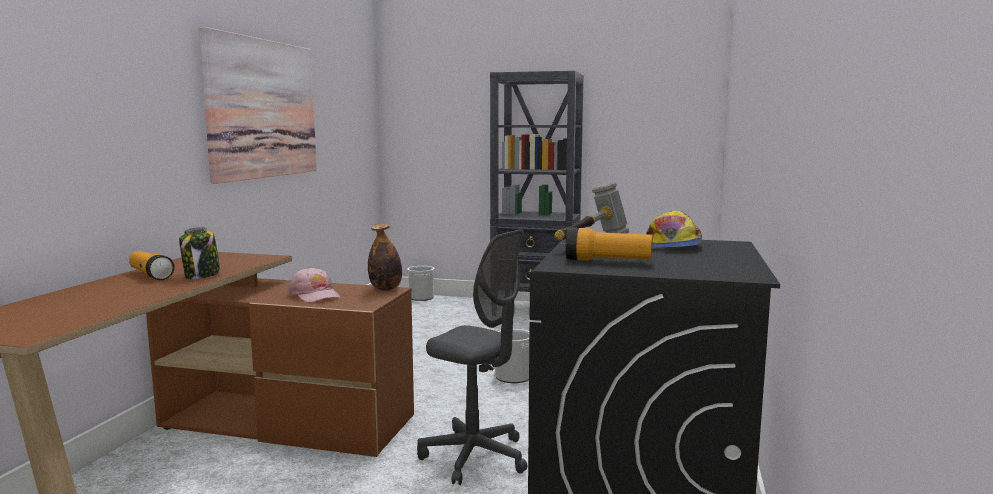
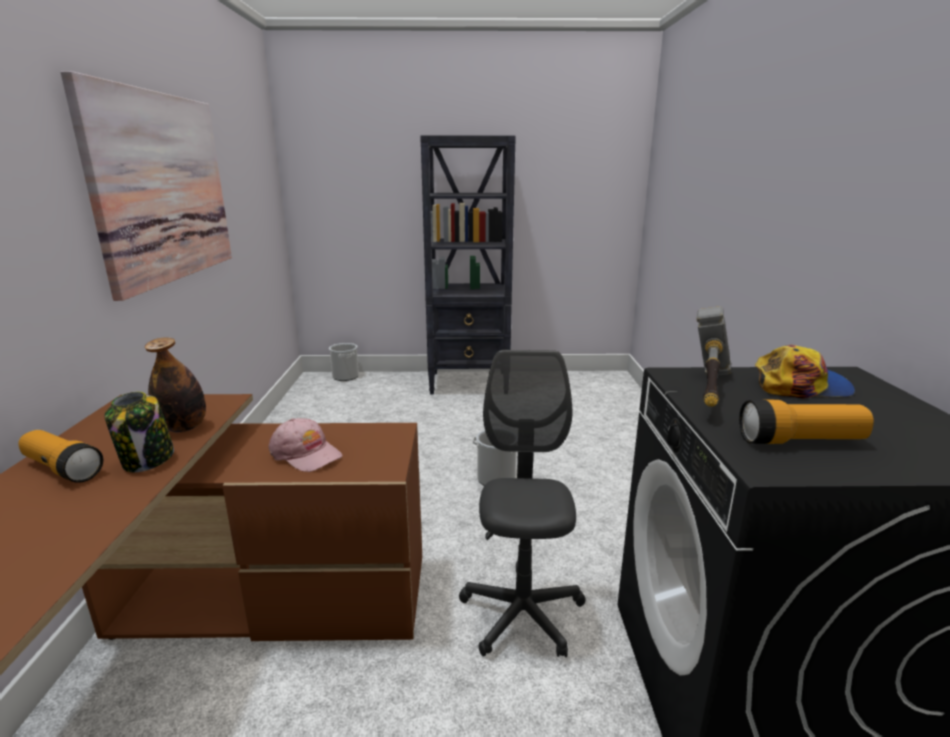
camera: 15 degrees left, 10 degrees up
bottle [368,223,402,291] -> bottle moved to [145,337,206,432]
grey office chair [417,229,527,485] -> grey office chair turned 105 degrees counterclockwise [459,350,585,657]
cap [646,211,702,249] -> cap turned 90 degrees counterclockwise [755,345,855,399]

